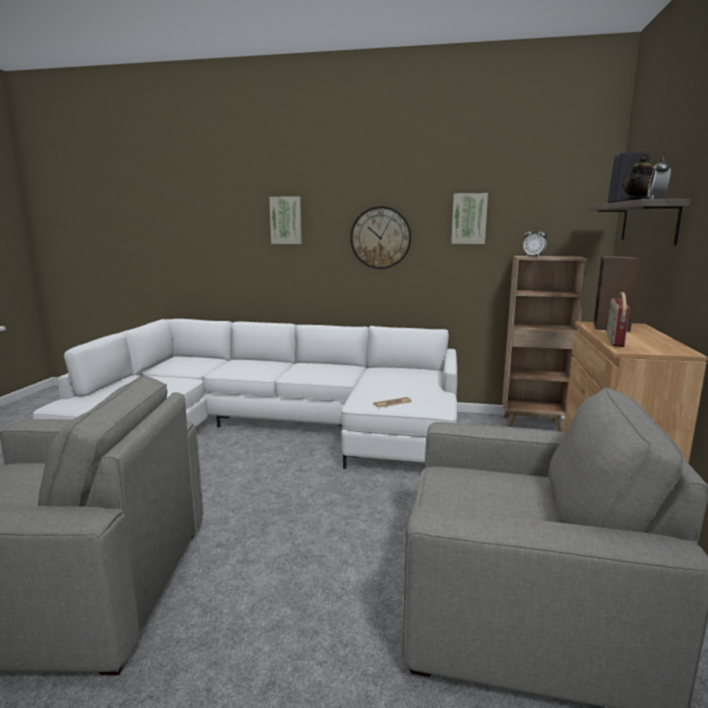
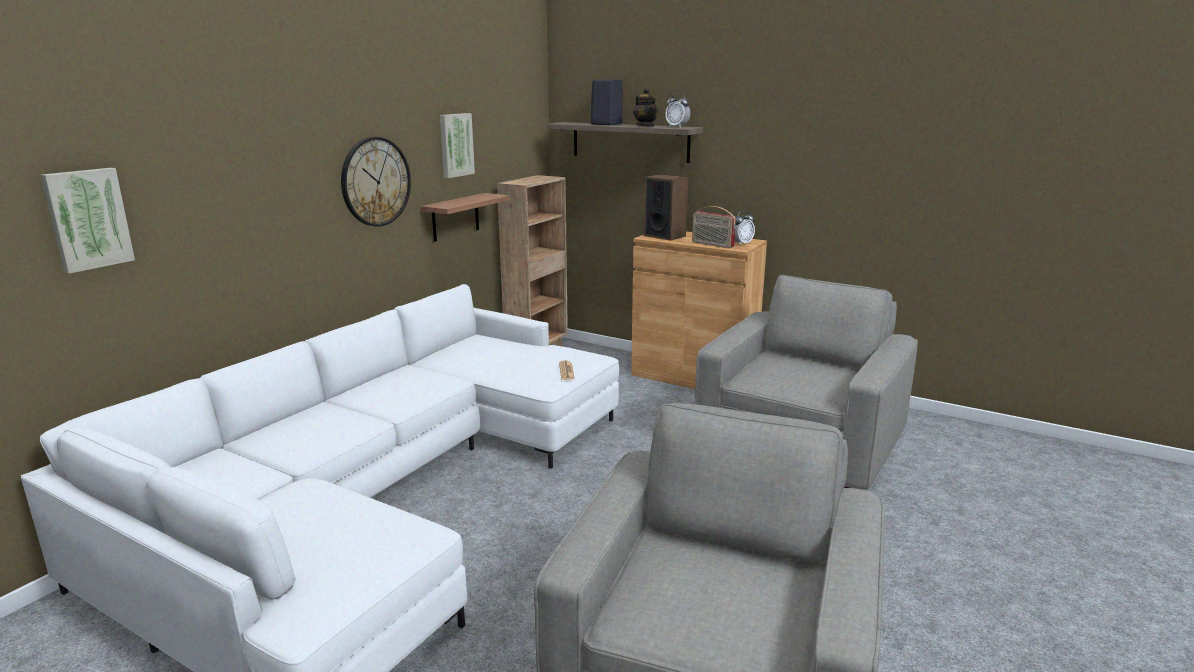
camera: 70 degrees left, 5 degrees up
picture [269,196,302,244] -> picture moved to [40,168,135,274]
alarm clock [523,227,547,256] -> alarm clock moved to [735,210,755,246]
none -> shelf [421,193,510,242]

